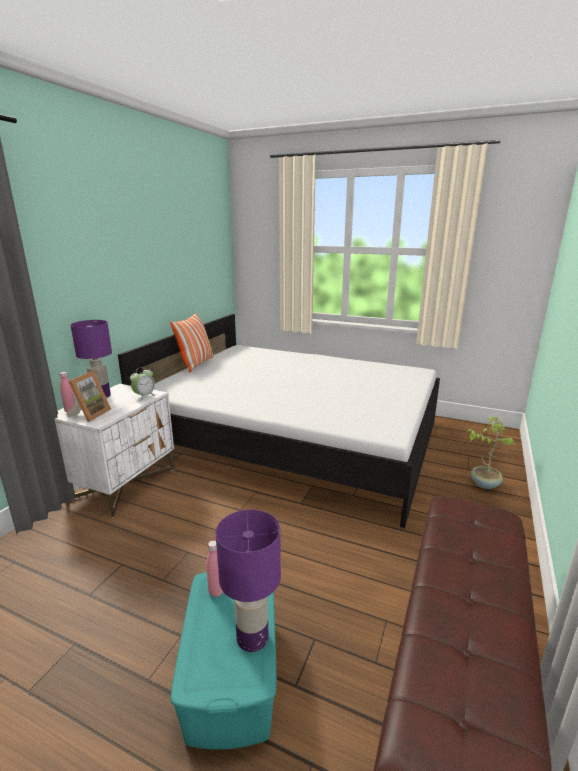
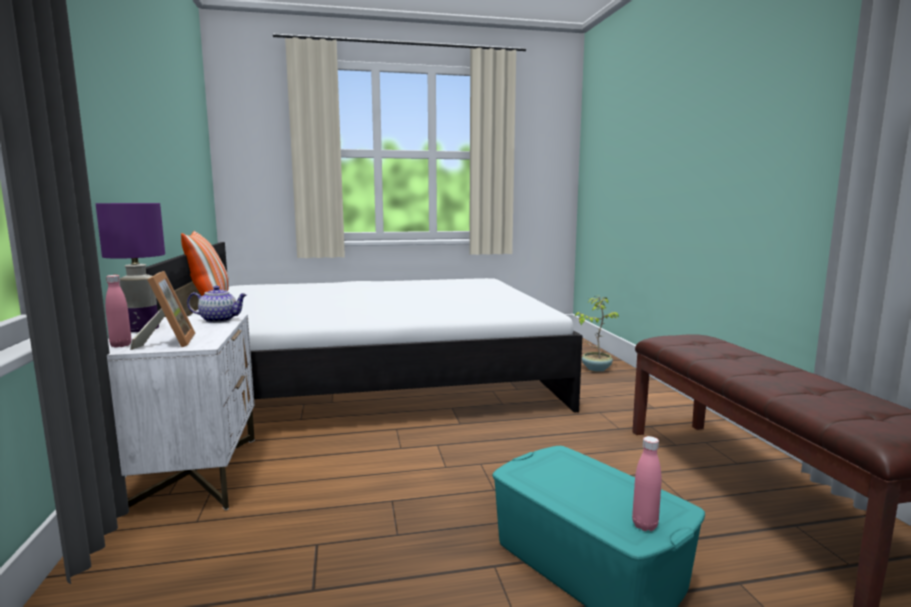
camera: 35 degrees left, 10 degrees down
alarm clock [130,367,157,401] -> teapot [187,286,247,323]
pink bottle [206,541,223,597] -> pink bottle moved to [632,436,662,531]
purple table lamp [216,510,281,652] -> none

